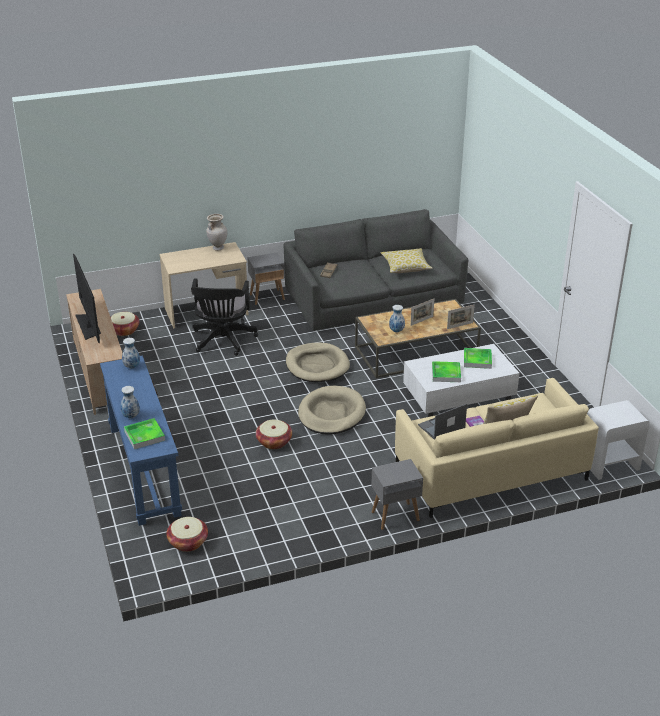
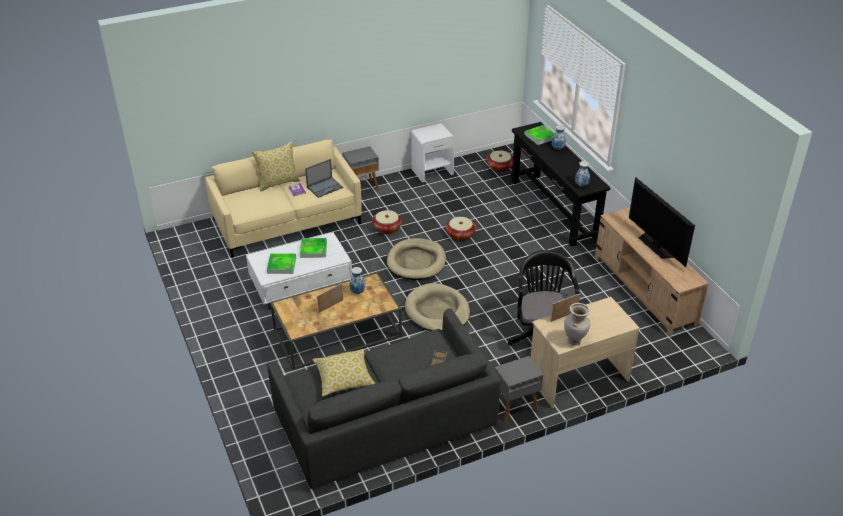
camera: 175 degrees right, 5 degrees up
blue console table [100,356,182,526] -> black console table [511,122,610,246]
basket [111,312,139,336] -> basket moved to [372,210,402,234]
picture frame [447,305,475,329] -> picture frame moved to [551,293,580,322]
white nightstand [587,400,650,480] -> white nightstand moved to [411,123,455,182]

